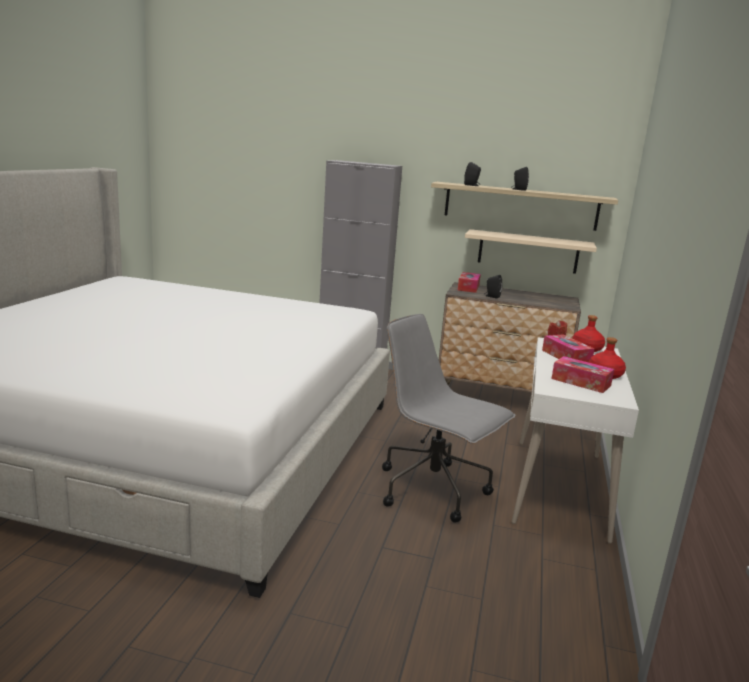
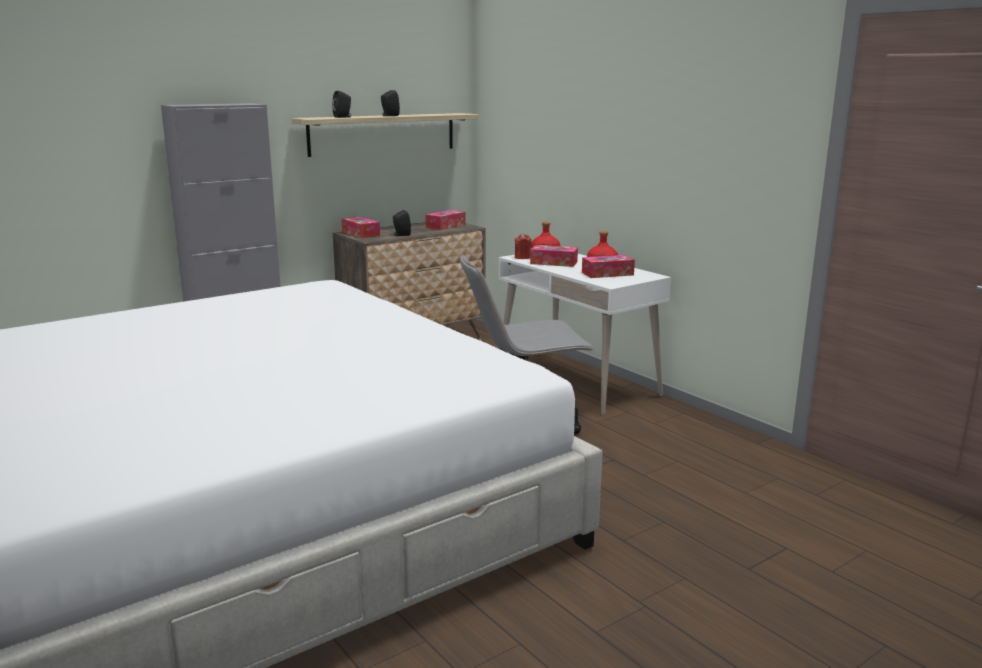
camera: 50 degrees left, 0 degrees up
beige shelf [465,229,597,274] -> none
none -> tissue box [425,210,466,230]

